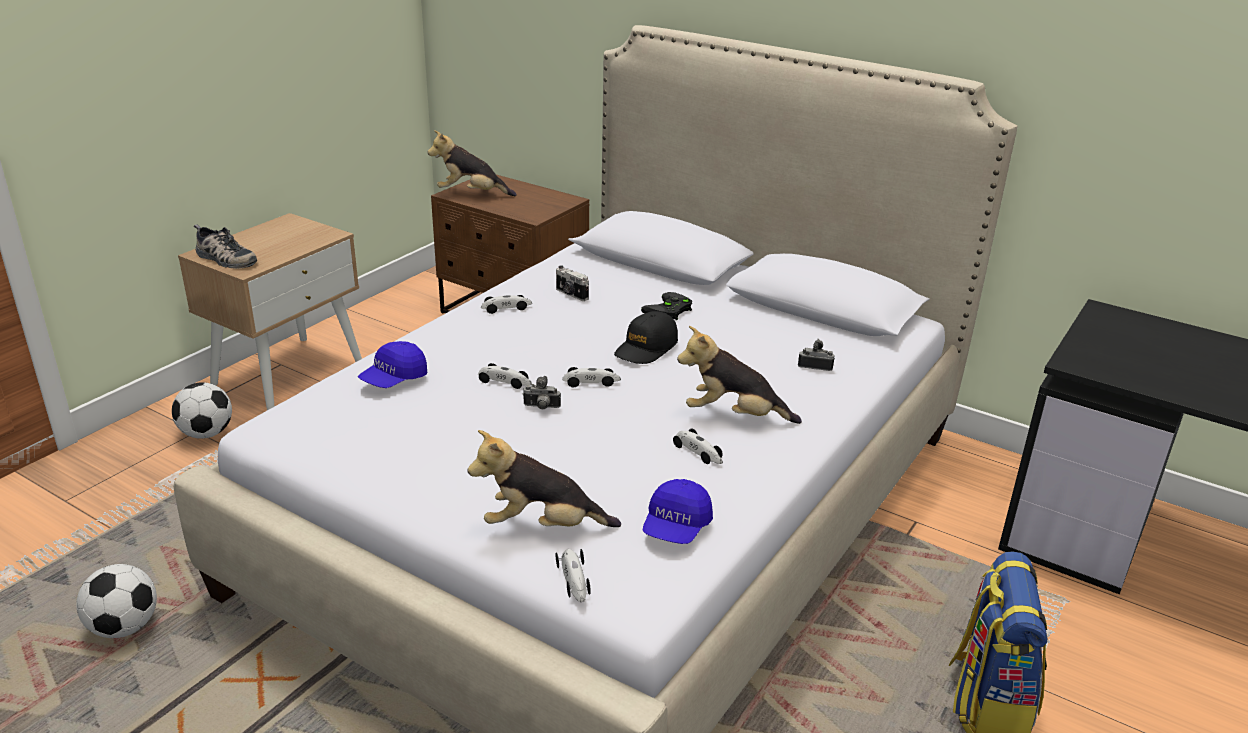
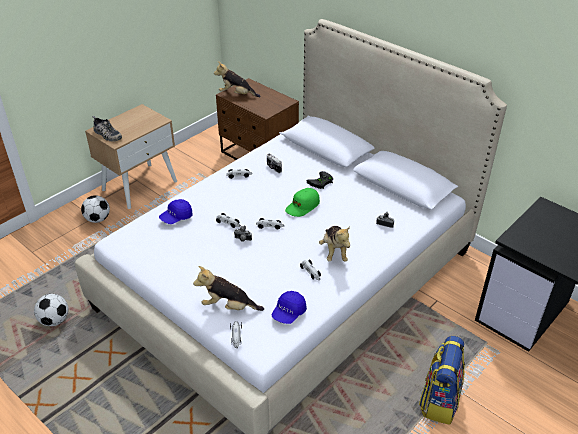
camera: 10 degrees right, 10 degrees up
black cap [614,311,678,364] -> green cap [285,188,320,217]
plush toy [677,326,802,424] -> plush toy turned 120 degrees counterclockwise [319,226,350,262]

